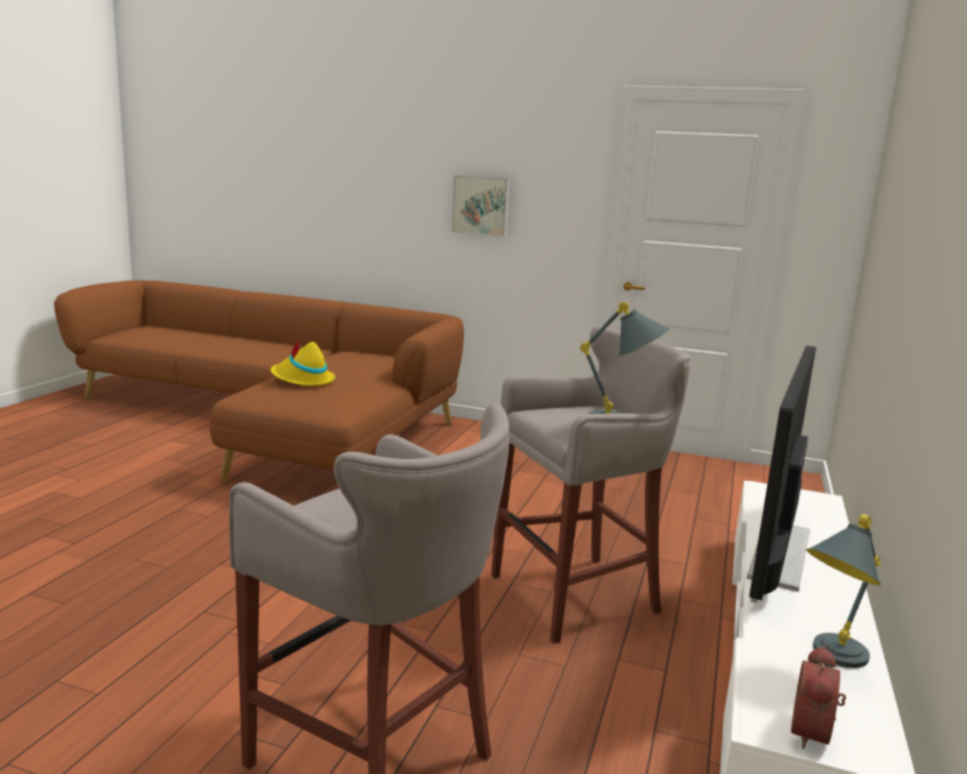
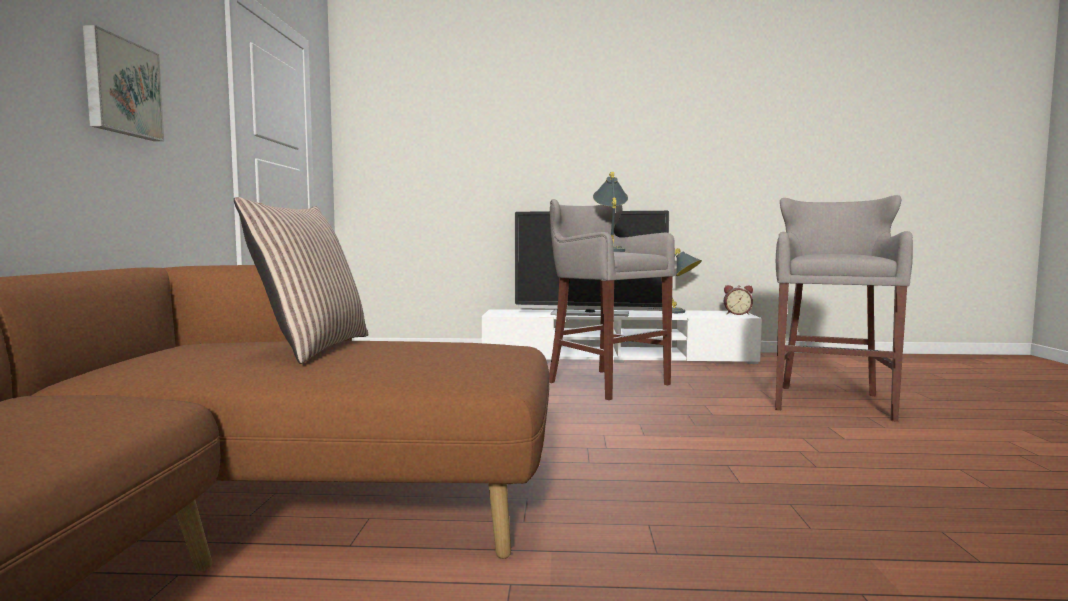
camera: 105 degrees left, 10 degrees down
yellow hat [271,340,335,386] -> none
none -> pillow [234,197,368,364]

